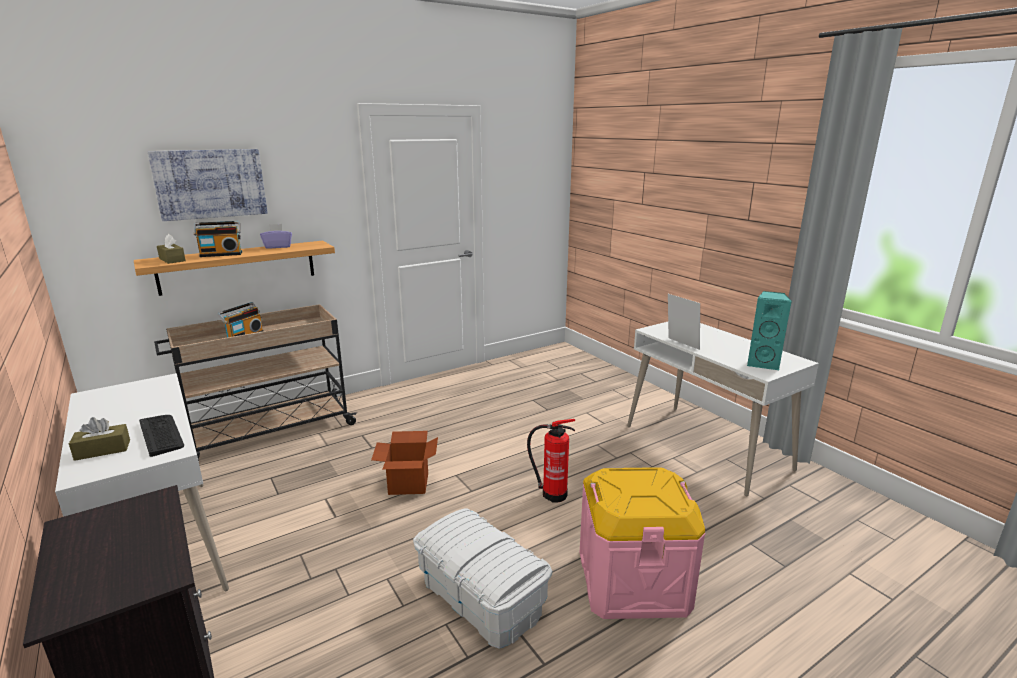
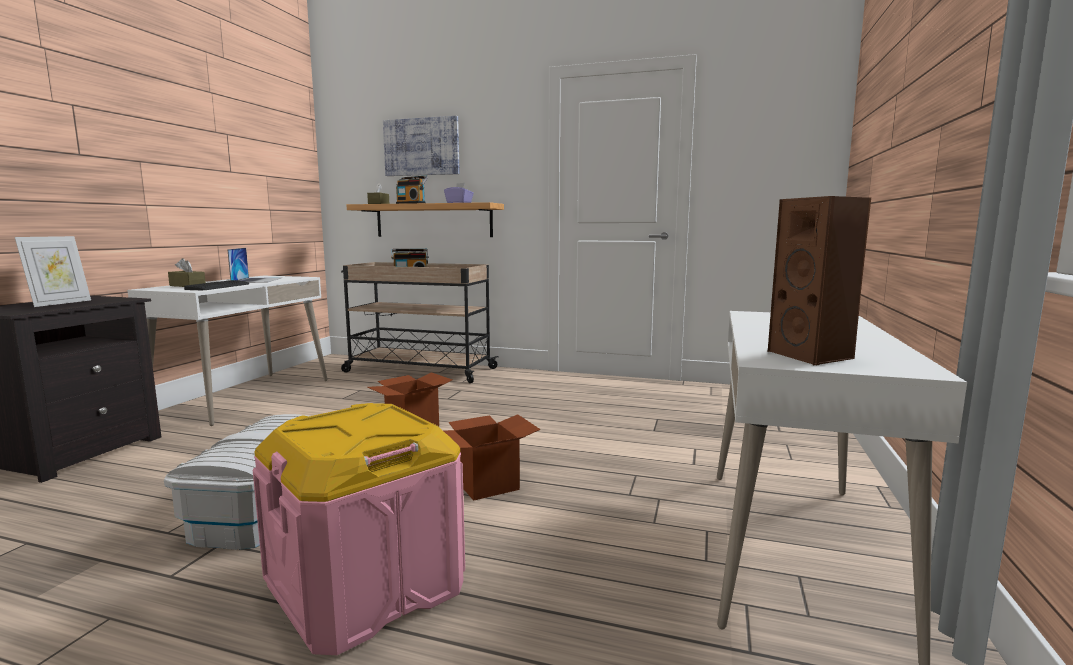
camera: 50 degrees right, 10 degrees down
fire extinguisher [527,419,575,503] -> cardboard box [443,414,541,501]
picture frame [668,294,700,350] -> picture frame moved to [15,236,91,307]
turquoise speaker [747,291,792,371] -> brown speaker [768,196,871,365]
none -> laptop [227,248,283,283]

